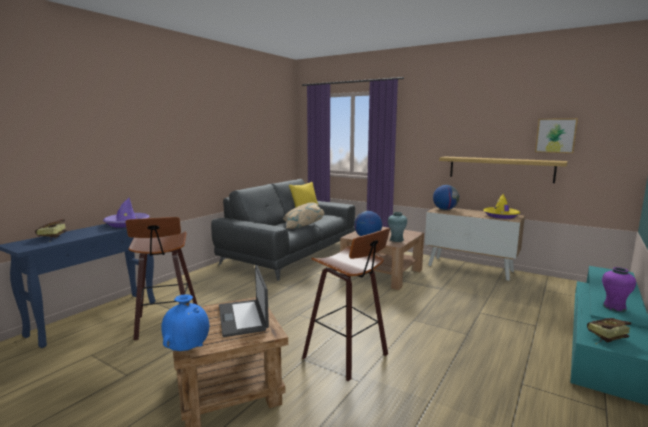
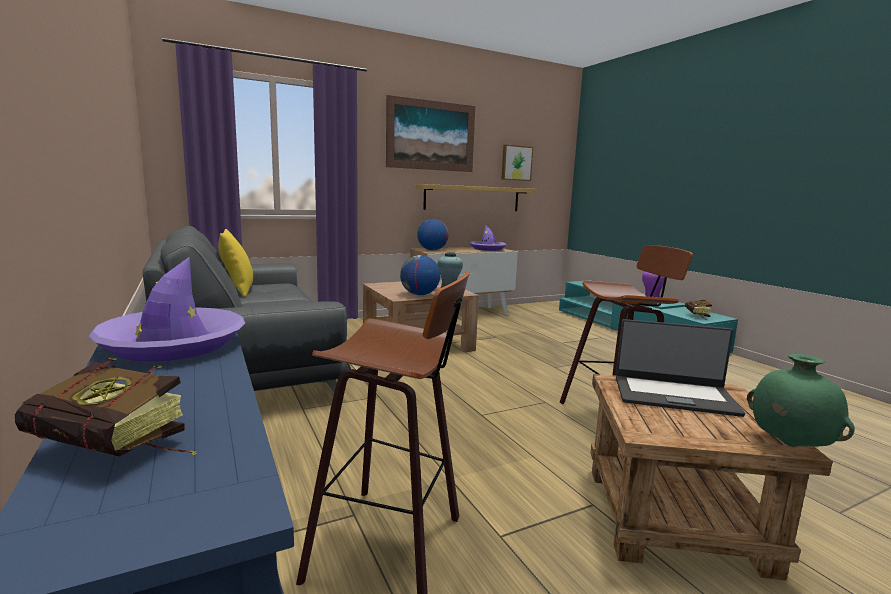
camera: 60 degrees left, 0 degrees up
blue vase [161,294,209,351] -> green vase [747,354,855,447]
beige pillow [283,202,324,229] -> none
yellow hat [483,194,520,219] -> purple hat [470,224,507,251]
none -> picture [386,95,475,172]

